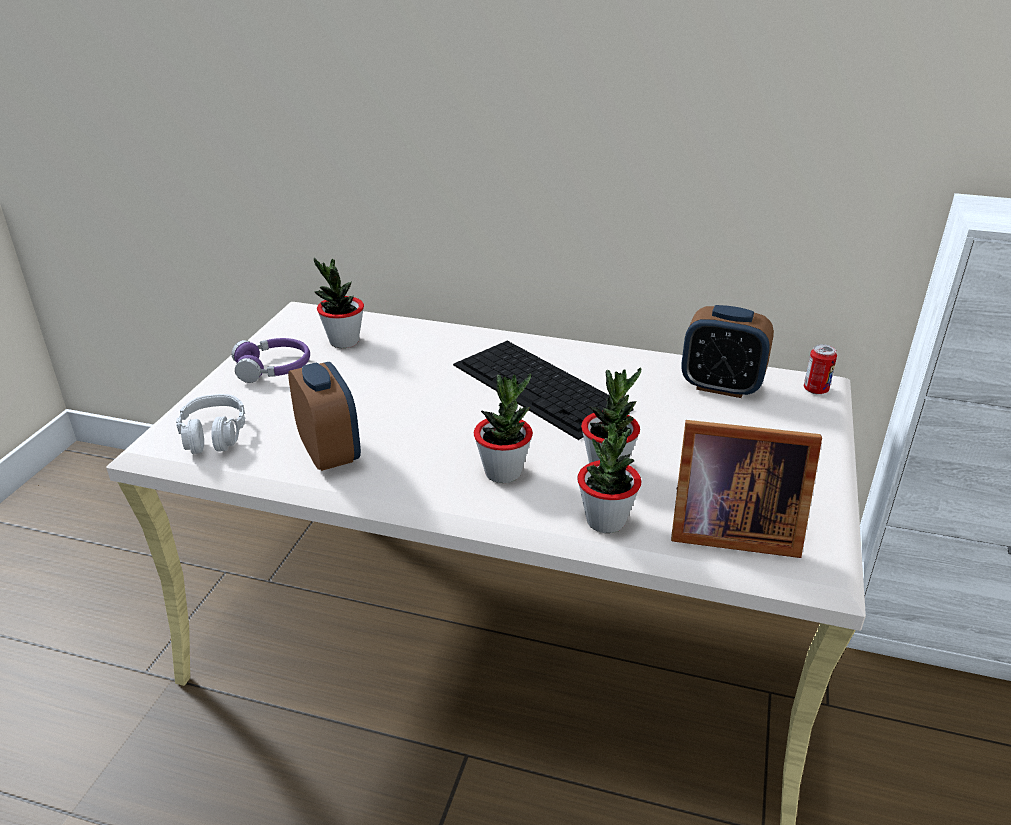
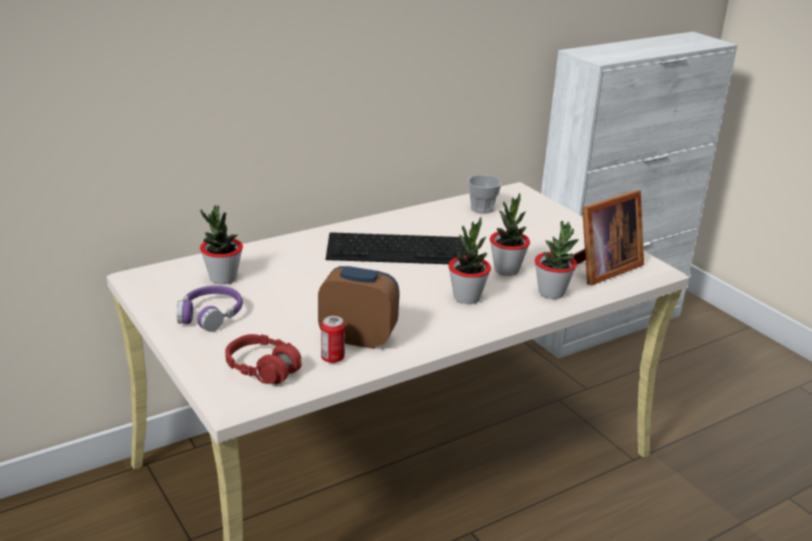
camera: 50 degrees left, 5 degrees down
grey headphones [176,394,246,454] -> red headphones [225,334,302,384]
alarm clock [681,305,774,398] -> cup [468,175,502,214]
can [804,344,837,394] -> can moved to [321,316,345,363]

